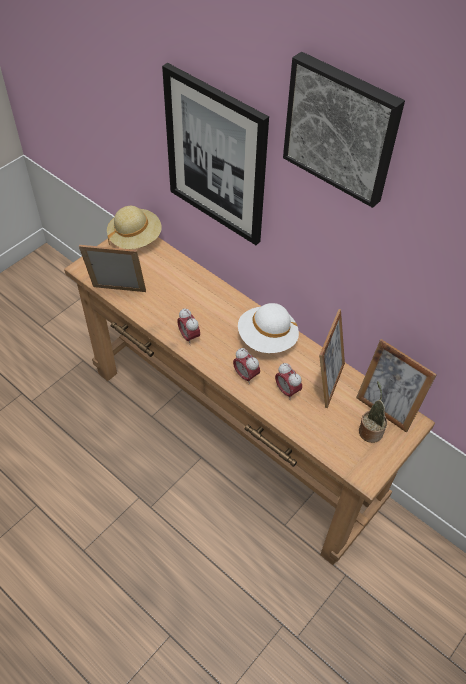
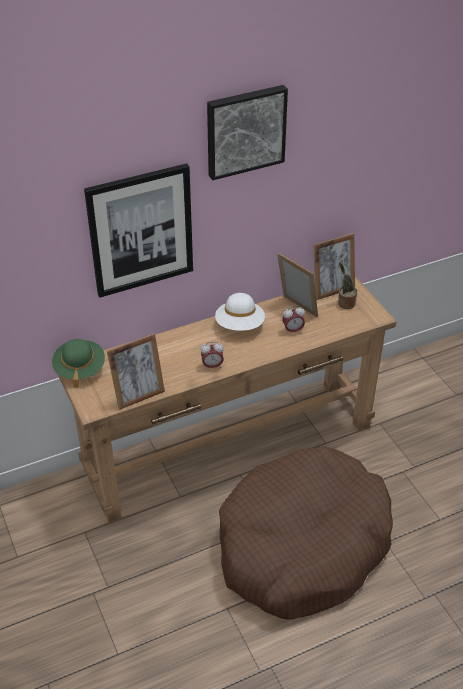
camera: 65 degrees left, 10 degrees down
picture frame [79,245,146,292] -> picture frame turned 150 degrees counterclockwise [107,334,165,410]
beige hat [107,206,162,249] -> green hat [52,339,105,388]
alarm clock [233,348,260,384] -> none
none -> brown dog bed [219,447,393,620]

